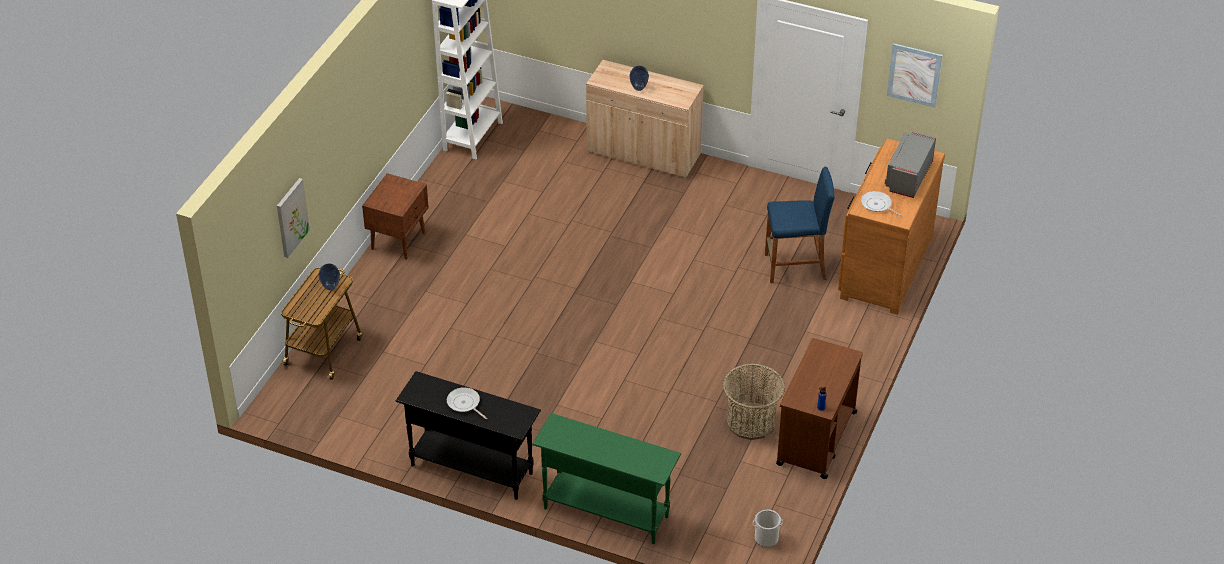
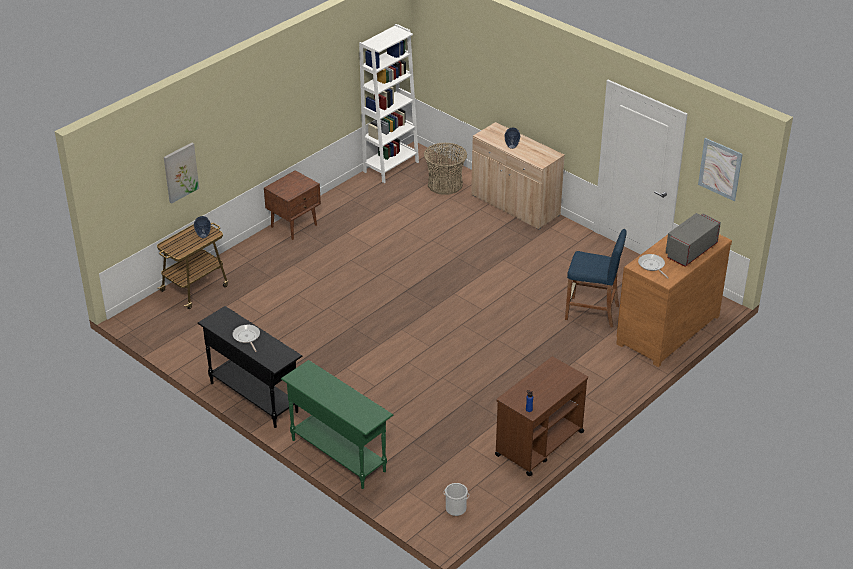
camera: 20 degrees right, 5 degrees down
basket [723,364,785,440] -> basket moved to [424,143,467,195]

